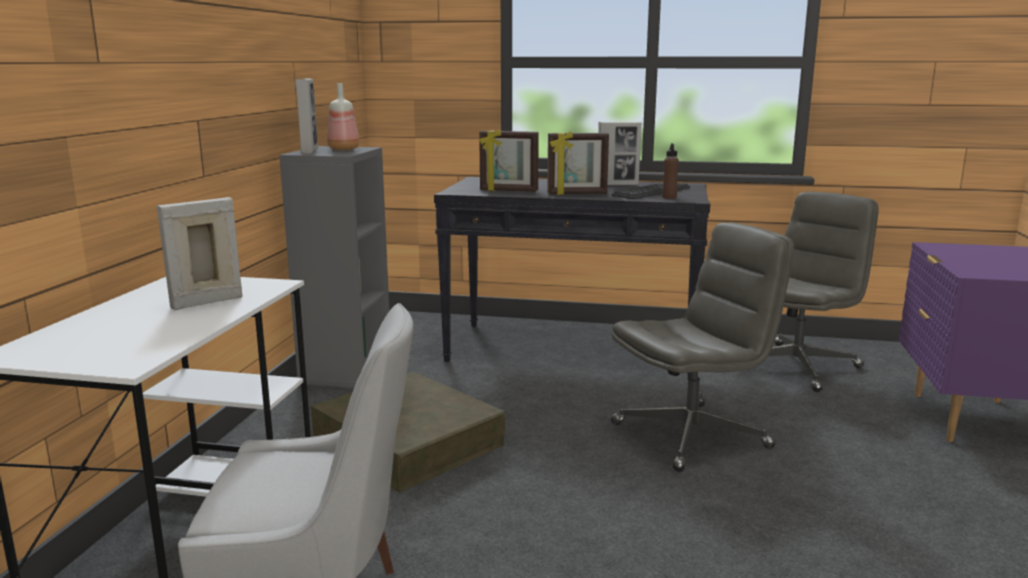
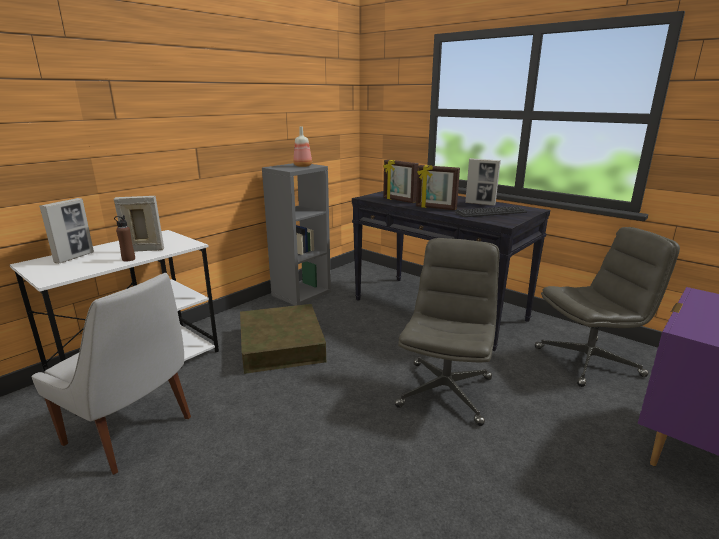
camera: 30 degrees right, 5 degrees up
picture frame [295,79,318,154] -> picture frame moved to [39,198,94,264]
grey office chair [611,222,794,472] -> grey office chair turned 75 degrees counterclockwise [395,238,499,426]
brown bottle [662,143,679,199] -> brown bottle moved to [114,215,135,261]

